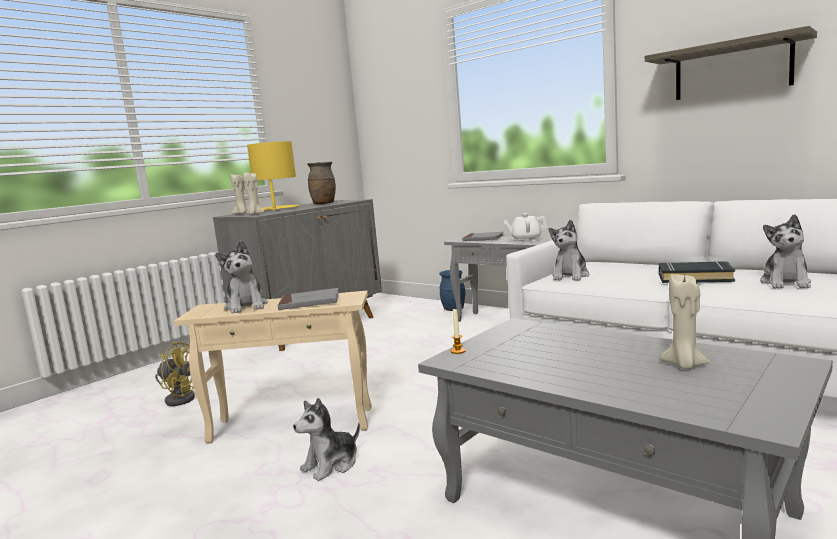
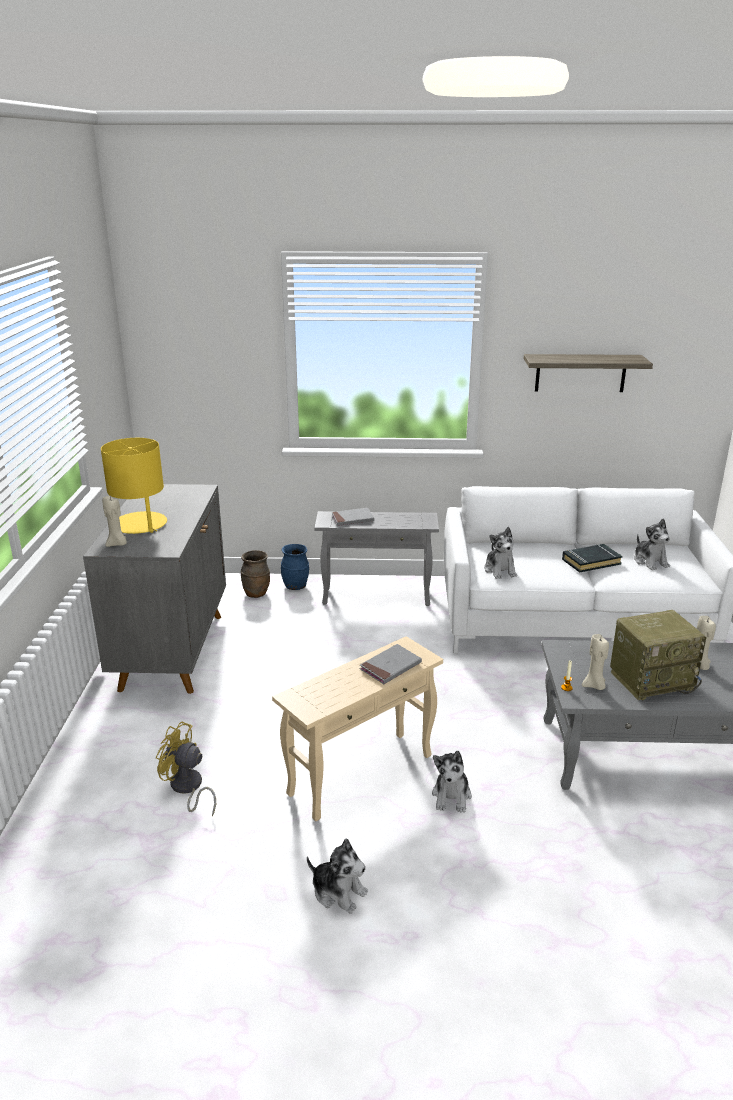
camera: 40 degrees left, 15 degrees up
yellow fan [155,342,195,406] -> yellow fan turned 135 degrees counterclockwise [156,722,216,817]
plush toy [215,241,268,313] -> plush toy moved to [307,838,368,914]
beige candle [244,173,265,214] -> beige candle moved to [582,634,609,690]
brown vase [307,162,336,204] -> brown vase moved to [241,550,270,598]
white teapot [504,213,547,242] -> none
none -> radio [610,610,707,700]

